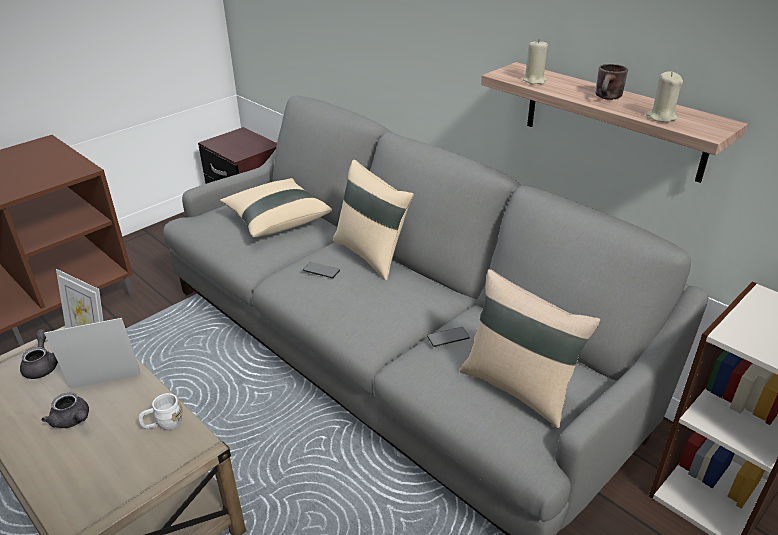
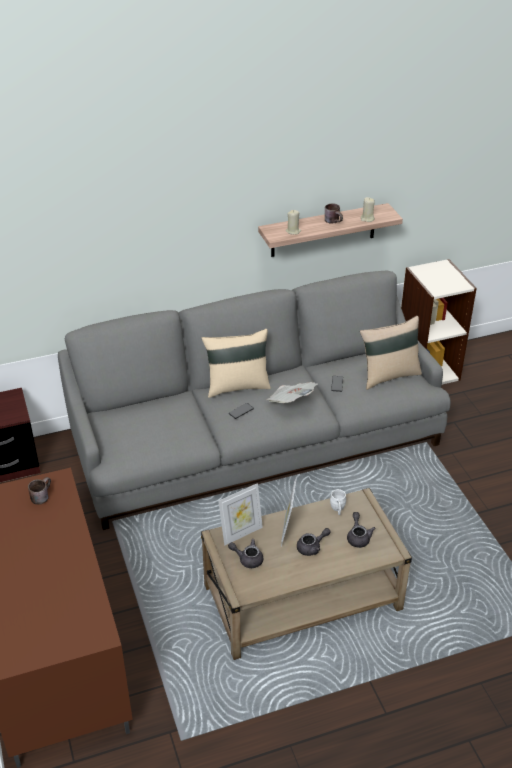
camera: 65 degrees left, 5 degrees up
beige pillow [220,178,332,237] -> none
none -> brown mug [28,477,51,505]
none -> newspaper [266,382,318,403]
none -> grey teapot [347,512,375,548]

